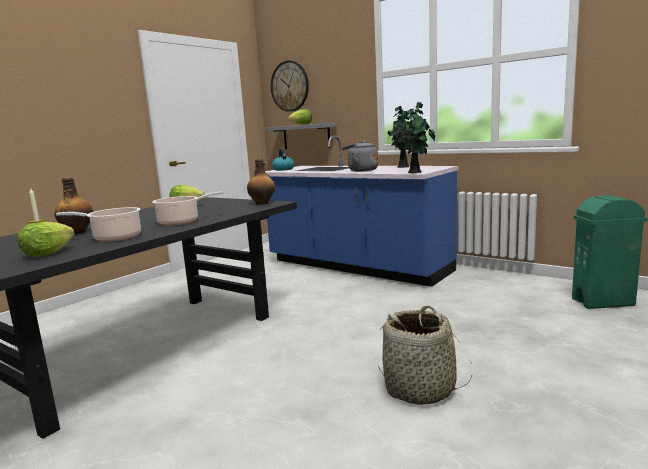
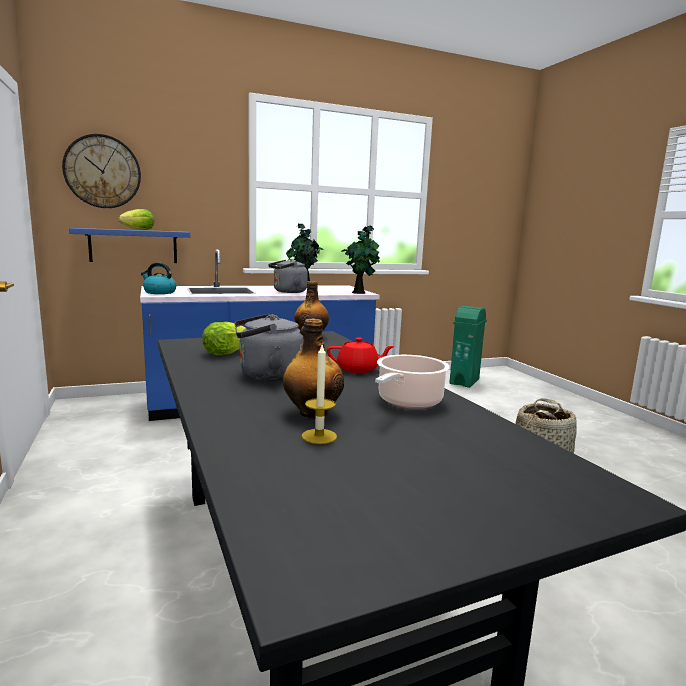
camera: 60 degrees left, 0 degrees up
lettuce [17,222,75,257] -> none
cooking pot [152,191,224,225] -> red teapot [327,337,395,373]
grey shelf [264,123,337,149] -> blue shelf [69,228,190,263]
none -> grey kettle [234,314,304,381]

